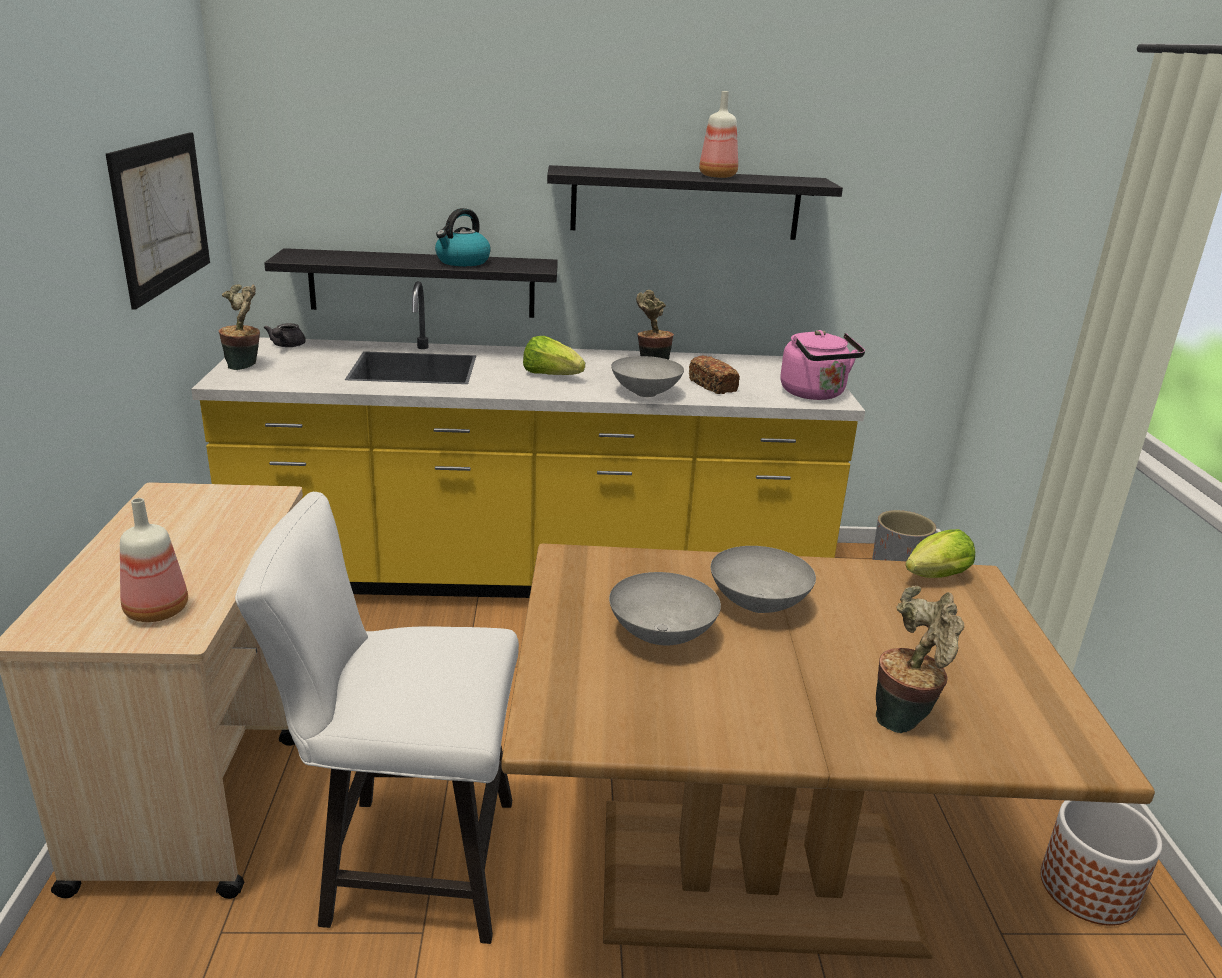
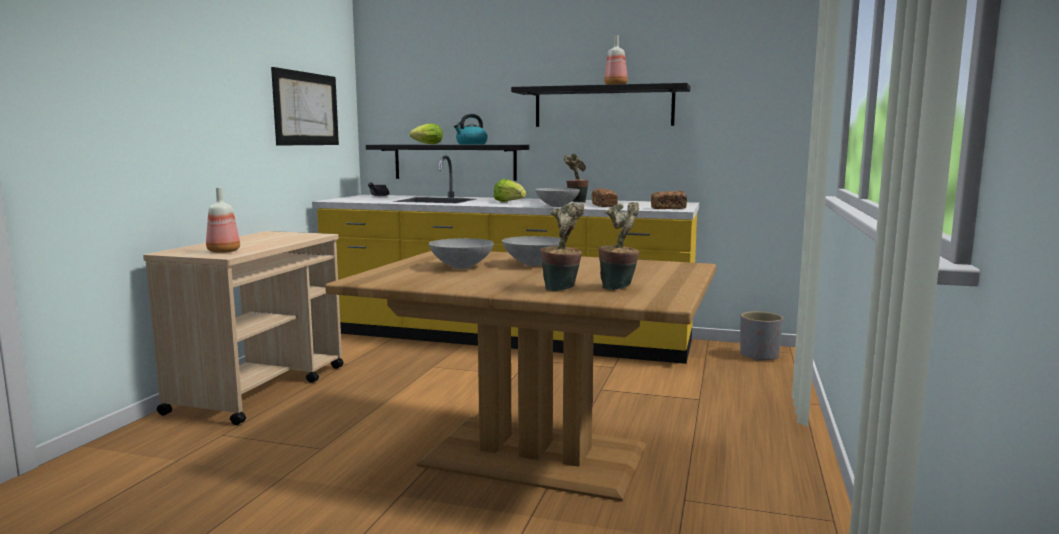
camera: 20 degrees right, 15 degrees down
potted plant [219,284,260,370] -> potted plant moved to [598,202,639,290]
white chair [235,492,519,944] -> none
pink kettle [780,330,865,400] -> bread [651,191,687,209]
lettuce [906,529,975,578] -> lettuce moved to [409,124,443,144]
planter [1040,800,1162,926] -> none

